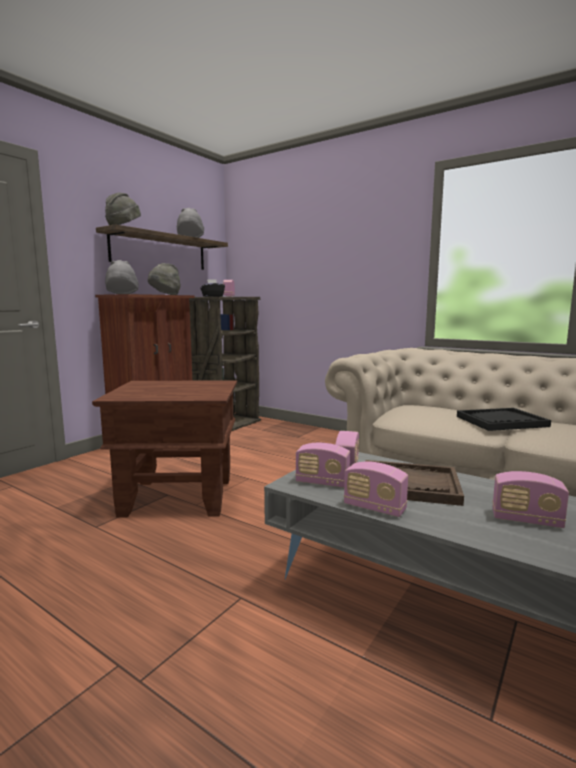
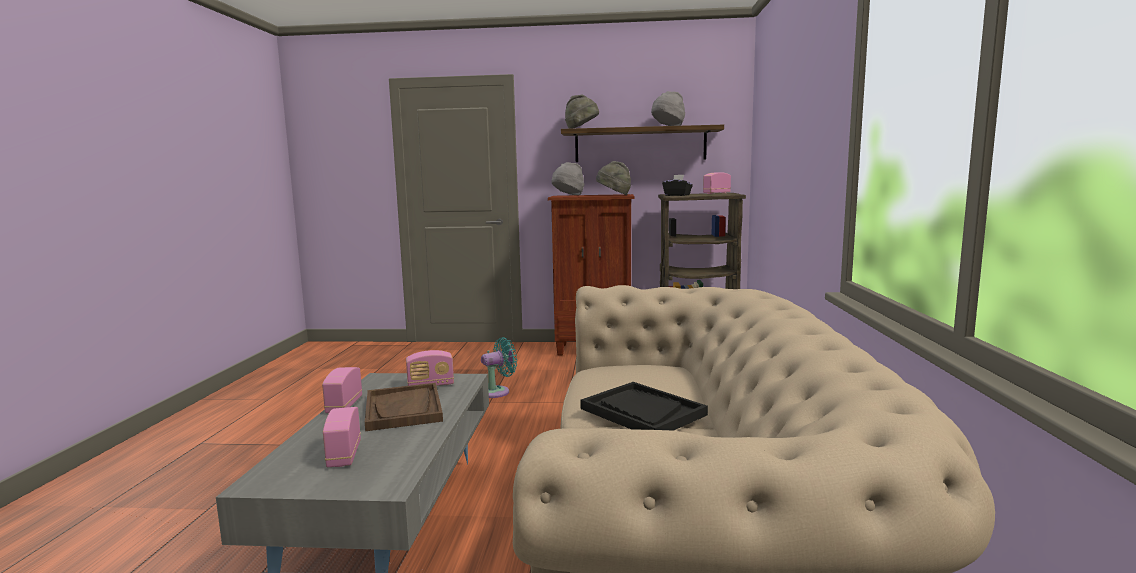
camera: 60 degrees right, 0 degrees up
brown side table [92,380,237,518] -> turquoise fan [481,337,517,398]
radio [295,443,350,488] -> none

